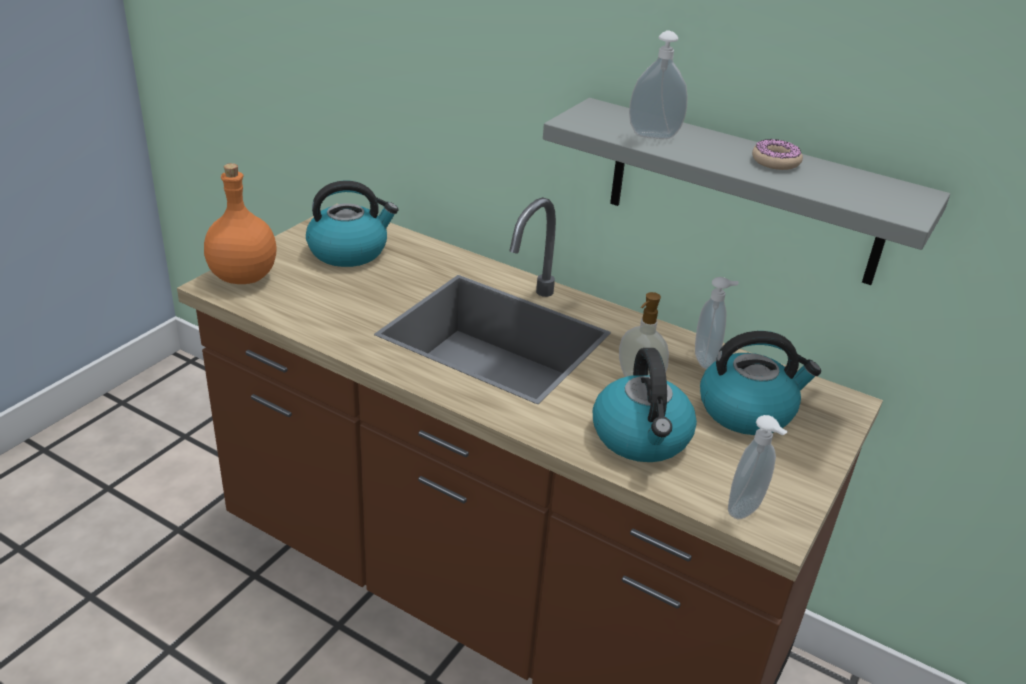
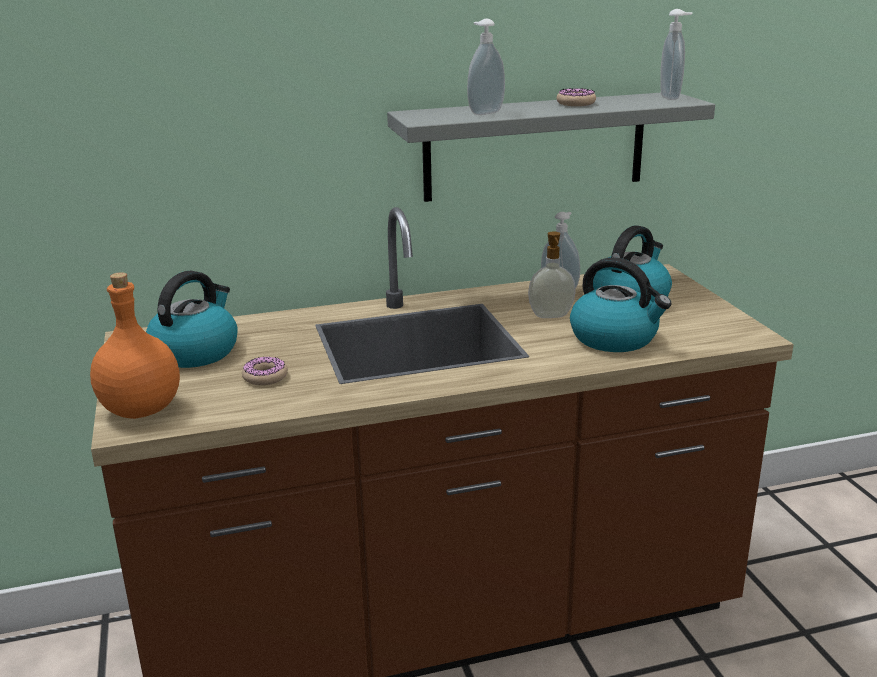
camera: 45 degrees left, 10 degrees down
soap dispenser [728,415,788,519] -> soap dispenser moved to [660,9,693,100]
none -> donut [242,356,288,385]

